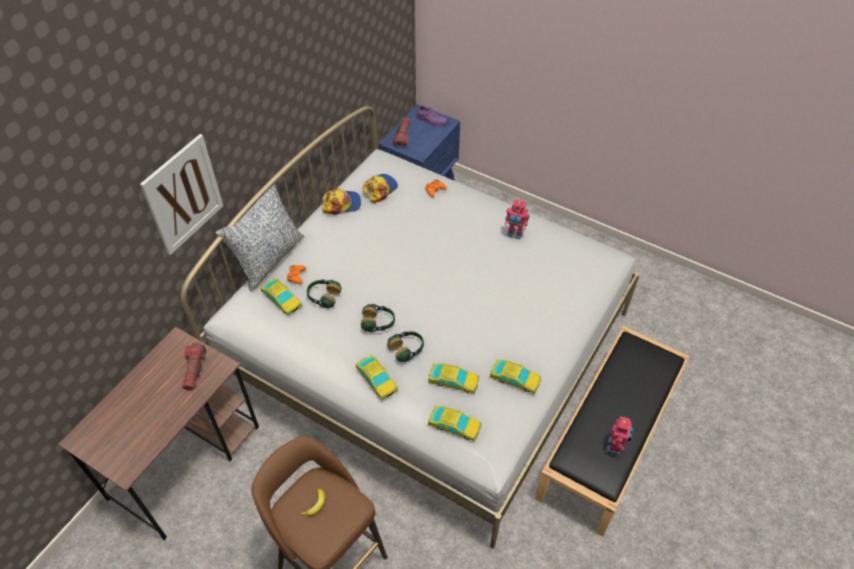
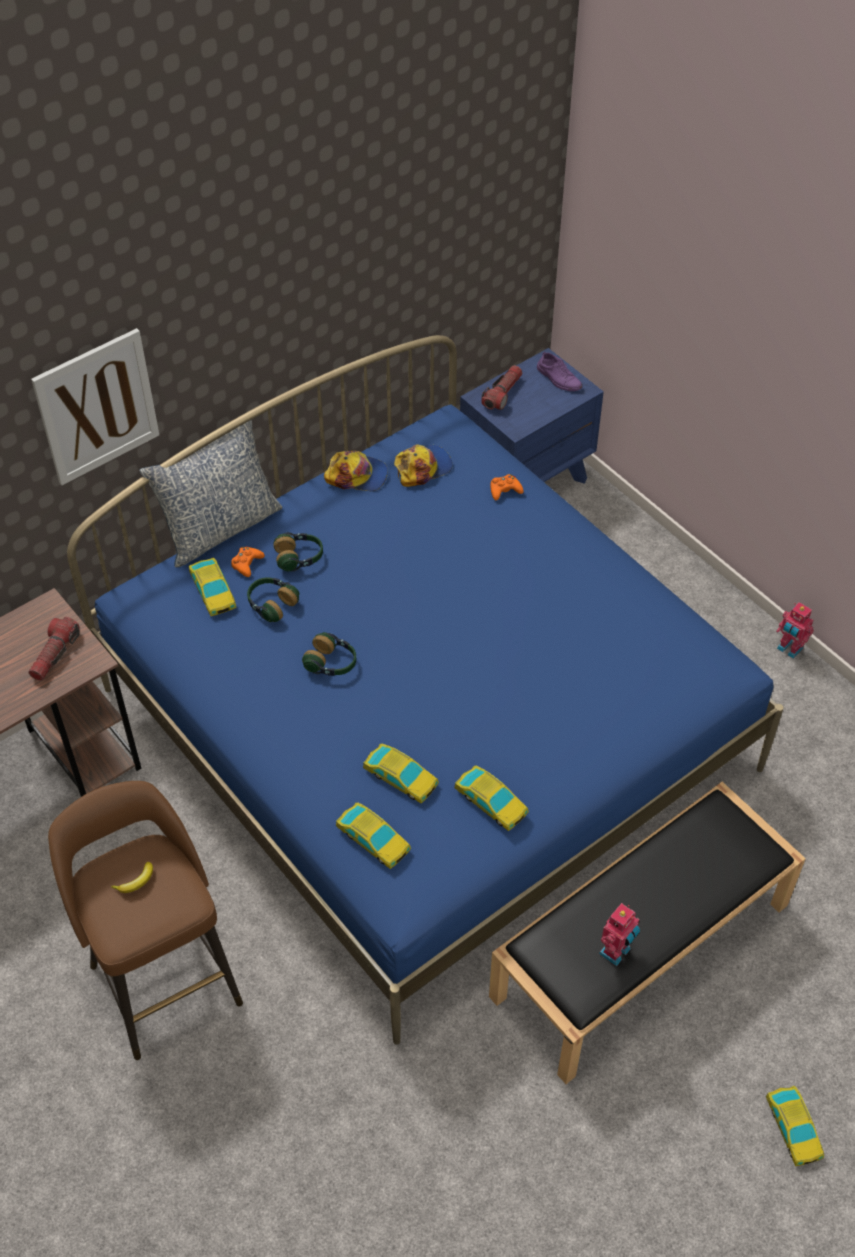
camera: 20 degrees right, 0 degrees up
white bed [180,106,640,549] -> blue bed [67,335,784,1045]
toy car [356,355,398,400] -> toy car moved to [766,1086,824,1166]
headphones [387,331,424,362] -> headphones moved to [274,532,323,571]
toy robot [505,199,529,240] -> toy robot moved to [776,602,814,659]

